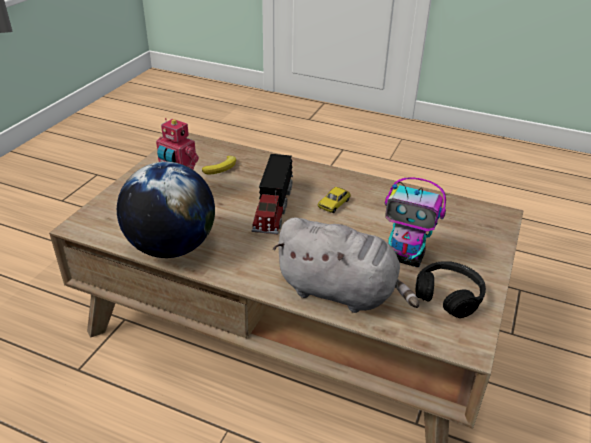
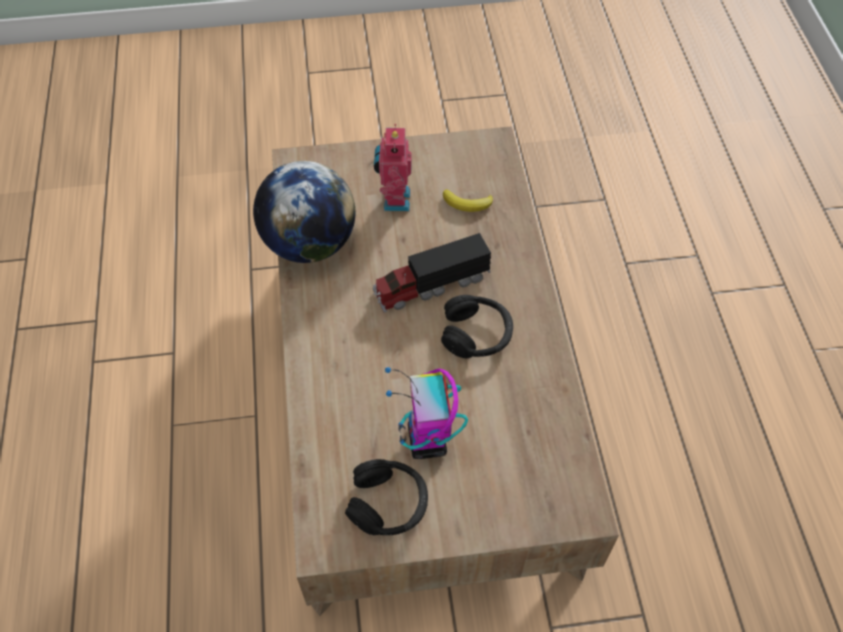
camera: 60 degrees right, 20 degrees up
grey plush toy [273,217,420,313] -> none
toy car [318,187,351,213] -> black headphones [441,295,513,358]

